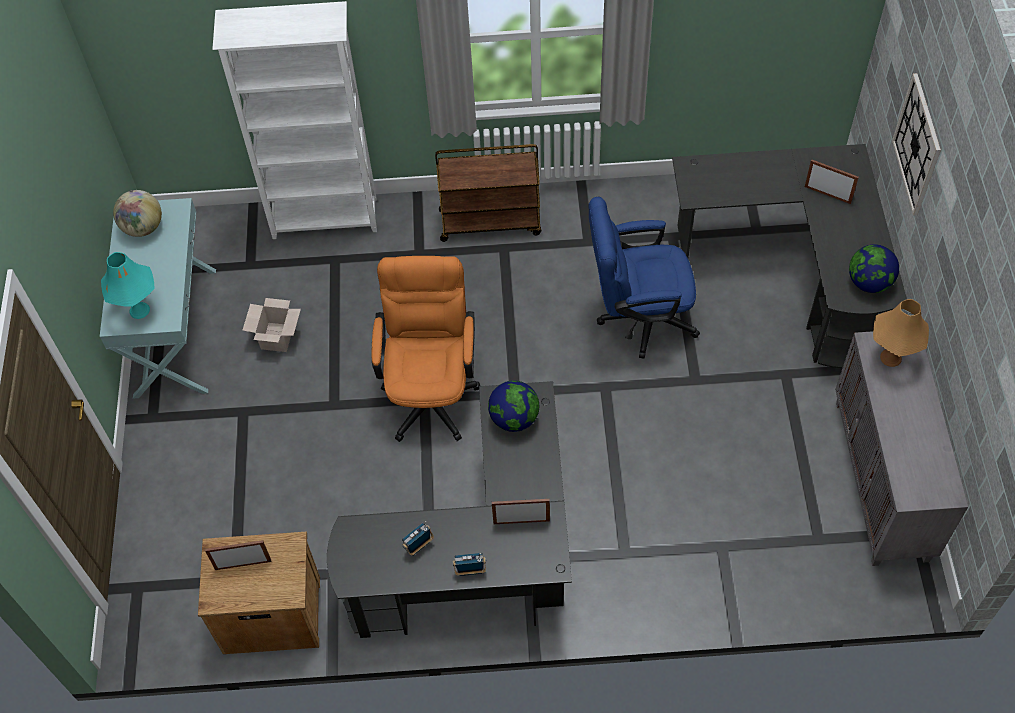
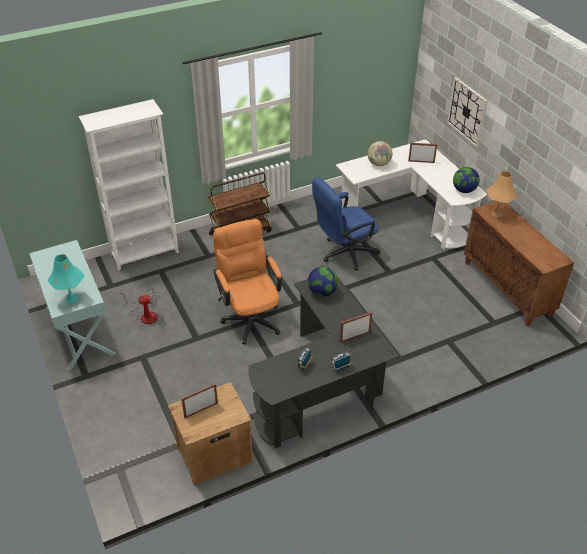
camera: 25 degrees left, 15 degrees down
globe [113,190,162,237] -> globe moved to [368,141,393,166]
cardboard box [242,298,301,352] -> fan [120,288,157,324]
black desk [672,144,907,368] -> white desk [336,139,487,250]
grey cabinet [835,331,968,566] -> brown cabinet [464,201,574,327]

